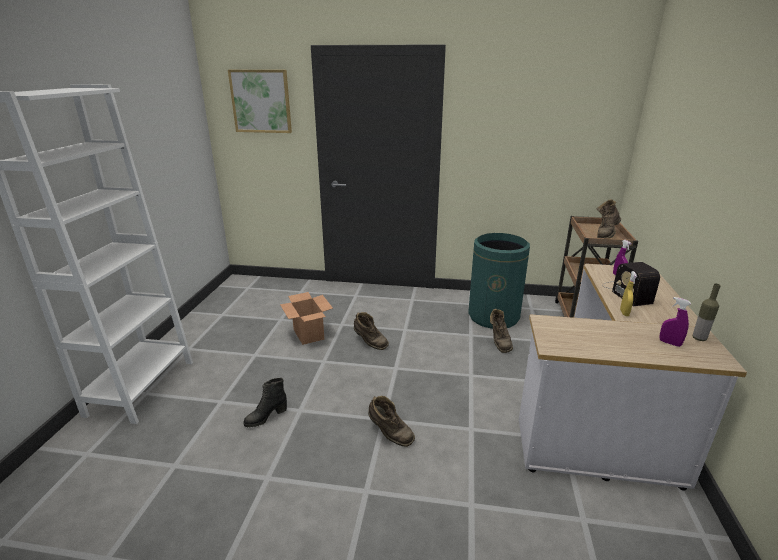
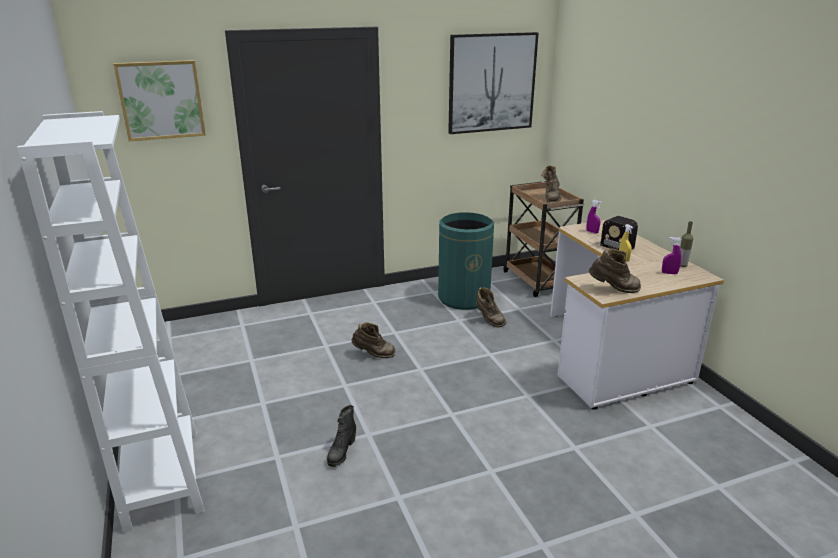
camera: 30 degrees left, 0 degrees up
cardboard box [280,292,333,345] -> none
brown boot [368,396,415,447] -> brown boot moved to [589,249,641,293]
none -> picture [448,32,539,134]

